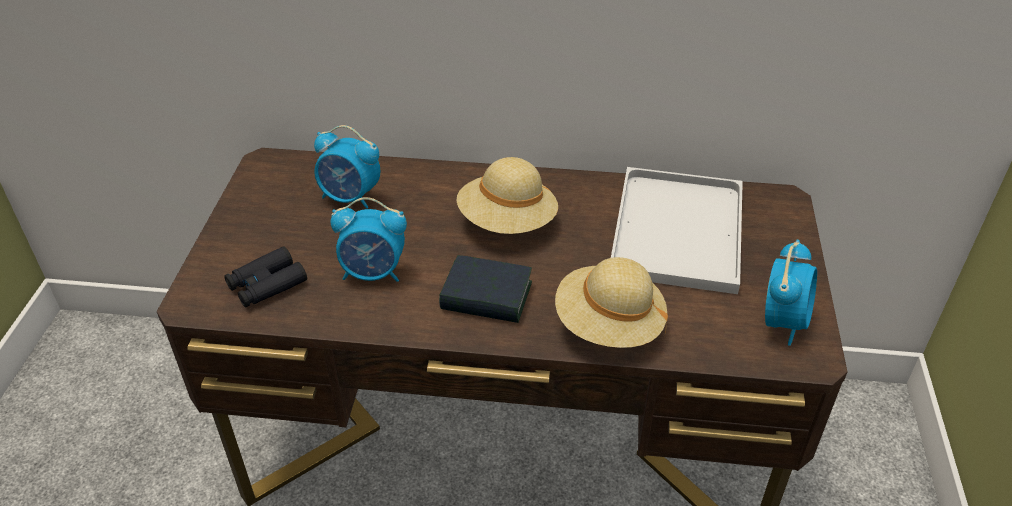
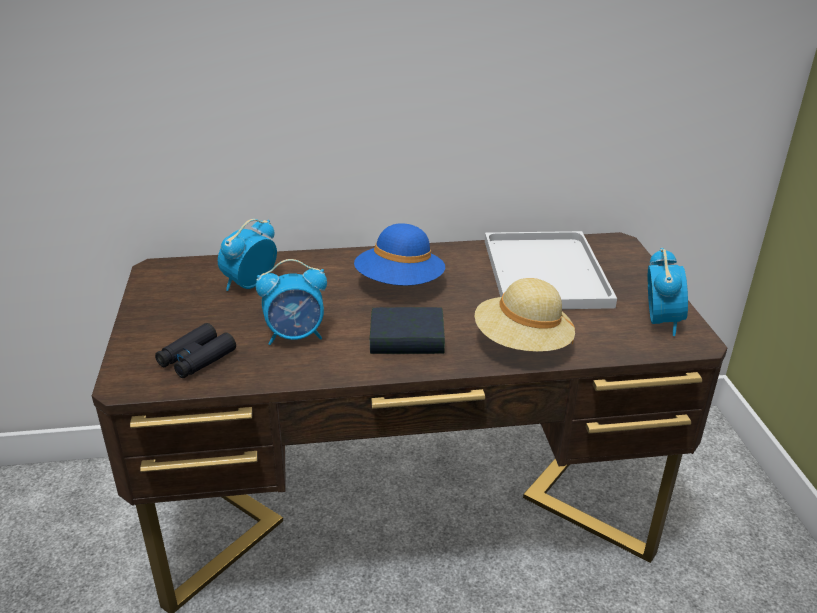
camera: 15 degrees left, 10 degrees down
alarm clock [314,125,381,209] -> alarm clock turned 120 degrees clockwise [218,219,277,291]
beige hat [457,157,558,234] -> blue hat [354,223,445,286]

